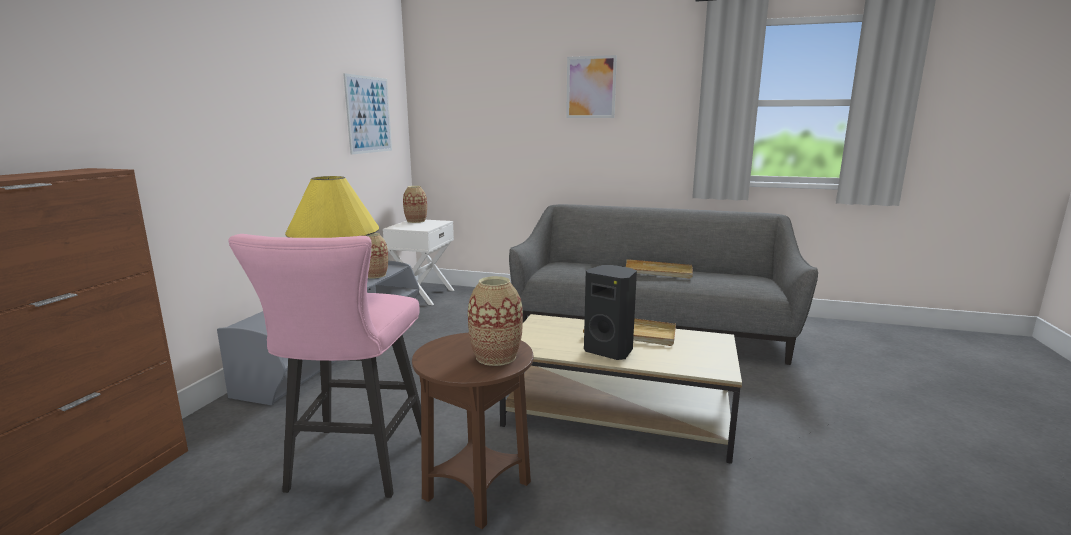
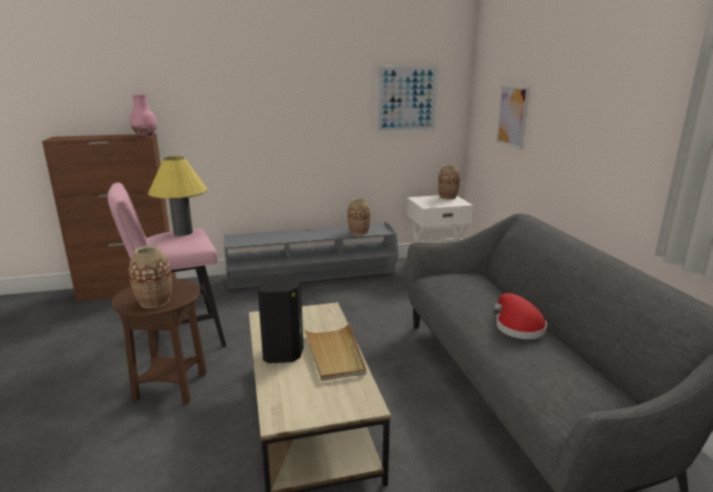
camera: 60 degrees right, 5 degrees up
picture [566,55,617,118] -> picture moved to [496,85,529,150]
beige tray [626,259,693,279] -> red hat [495,293,547,339]
none -> pink vase [130,95,157,136]

